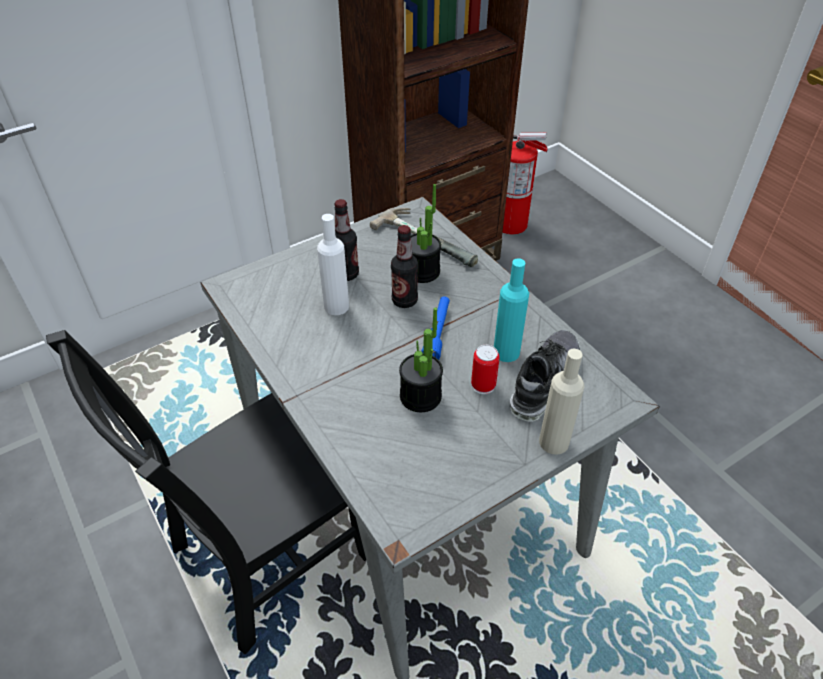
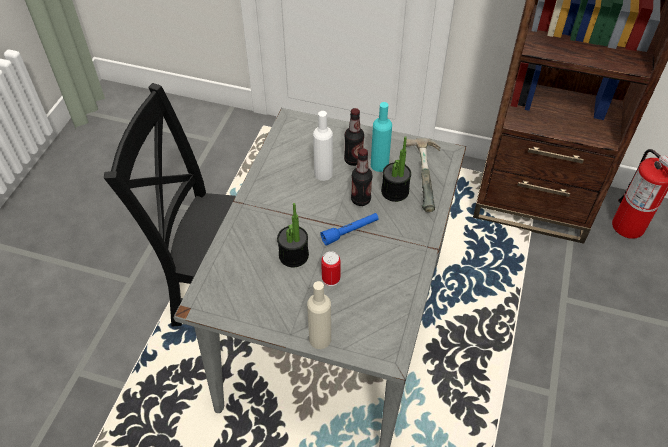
camera: 50 degrees right, 5 degrees up
turquoise bottle [494,258,529,362] -> turquoise bottle moved to [371,102,392,172]
shoe [510,330,580,422] -> none

